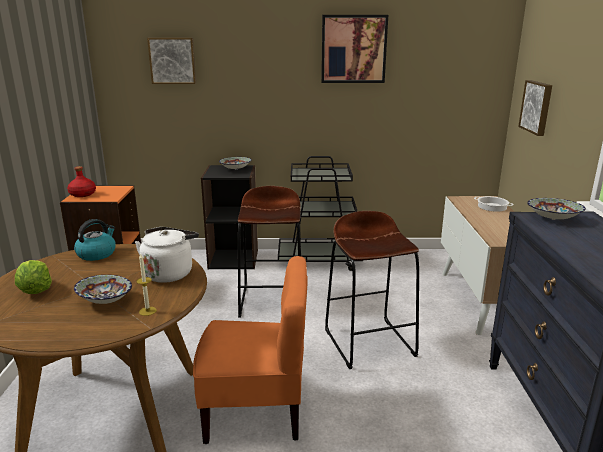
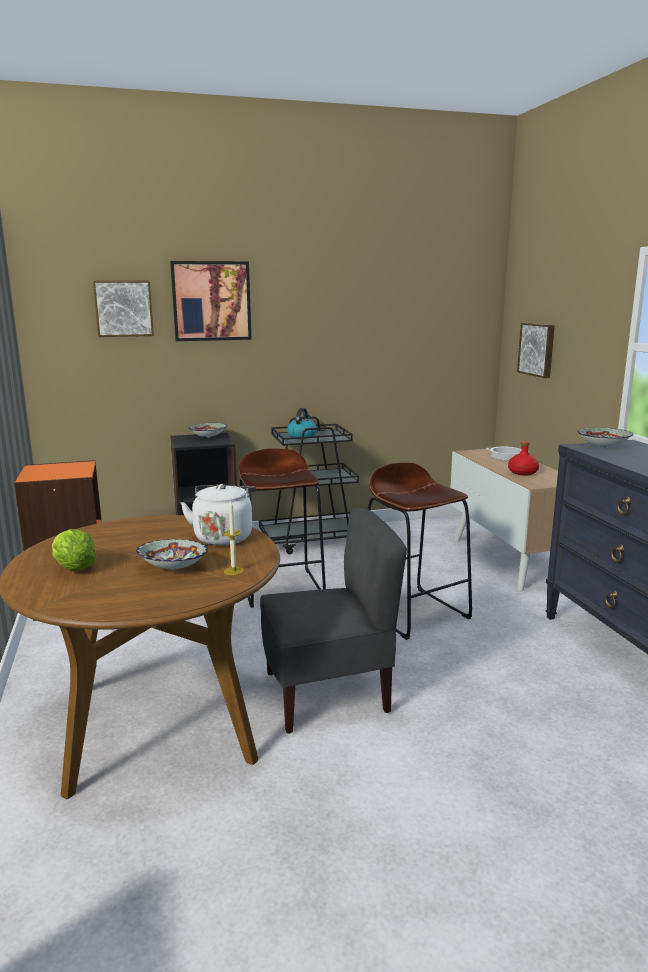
camera: 15 degrees left, 5 degrees down
red bottle [67,166,96,197] -> red bottle moved to [508,441,539,476]
kettle [74,219,116,261] -> kettle moved to [287,408,317,439]
orange chair [193,256,308,444] -> grey chair [260,507,407,734]
picture [321,15,388,83] -> picture moved to [170,261,252,341]

